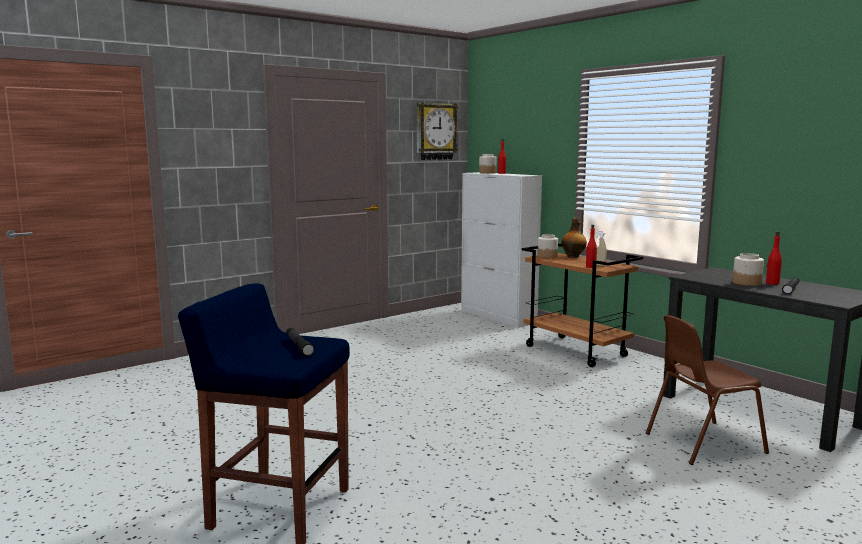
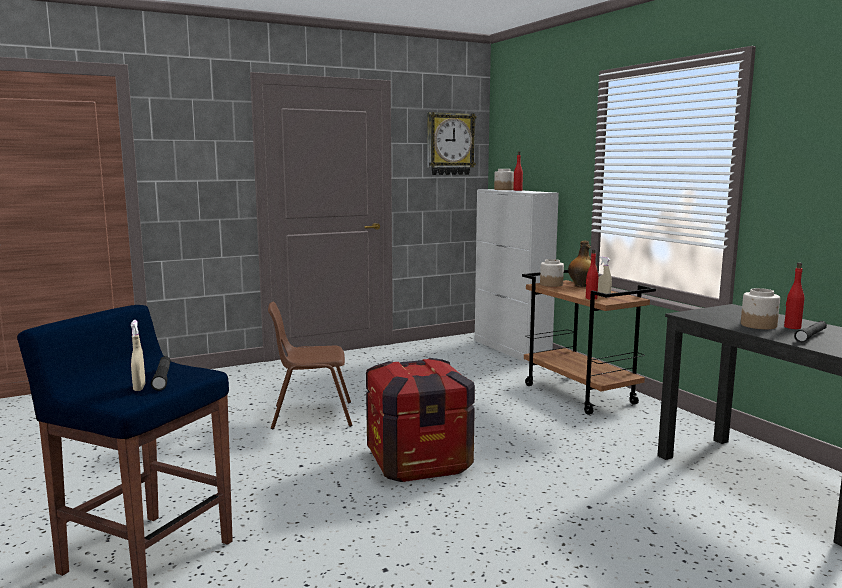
camera: 10 degrees right, 0 degrees up
brown chair [646,315,769,465] -> brown chair moved to [268,302,352,429]
none -> beige spray bottle [131,320,145,391]
none -> crate [366,358,475,482]

